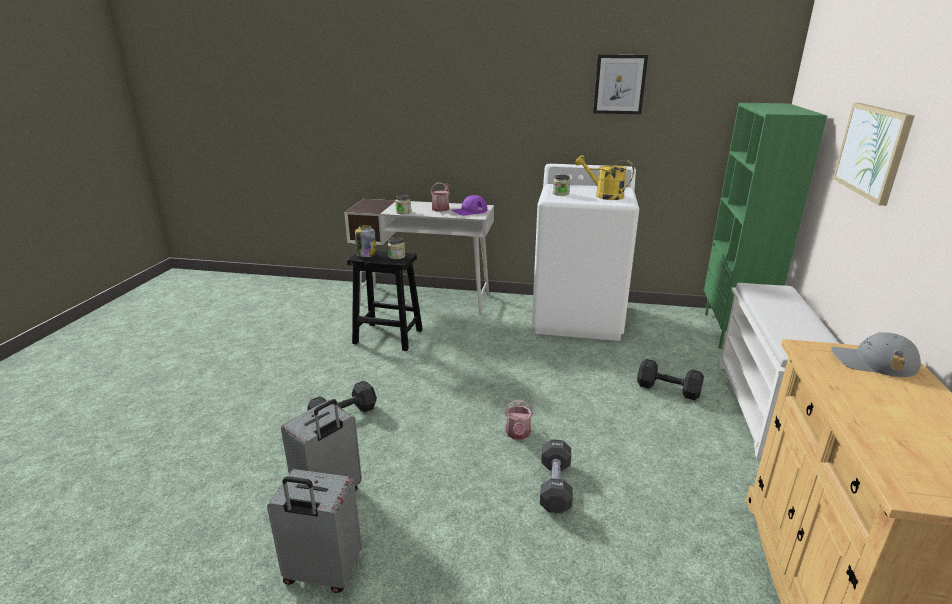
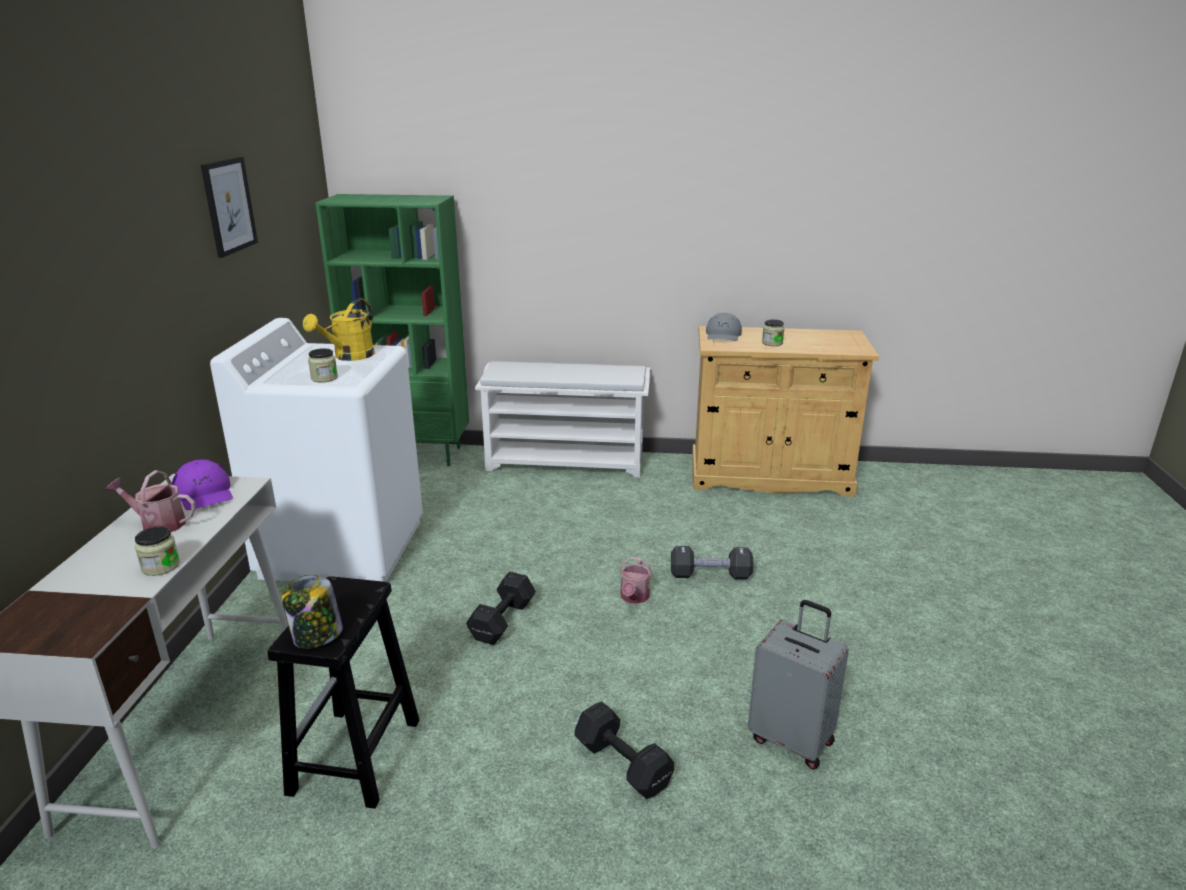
camera: 95 degrees left, 0 degrees up
grey suitcase [267,469,362,593] -> none
jar [388,237,406,259] -> jar moved to [762,319,785,346]
watering can [505,400,533,440] -> watering can turned 105 degrees clockwise [619,557,652,604]
black dumbbell [637,359,704,400] -> black dumbbell moved to [466,572,536,645]
picture [833,103,915,206] -> none

